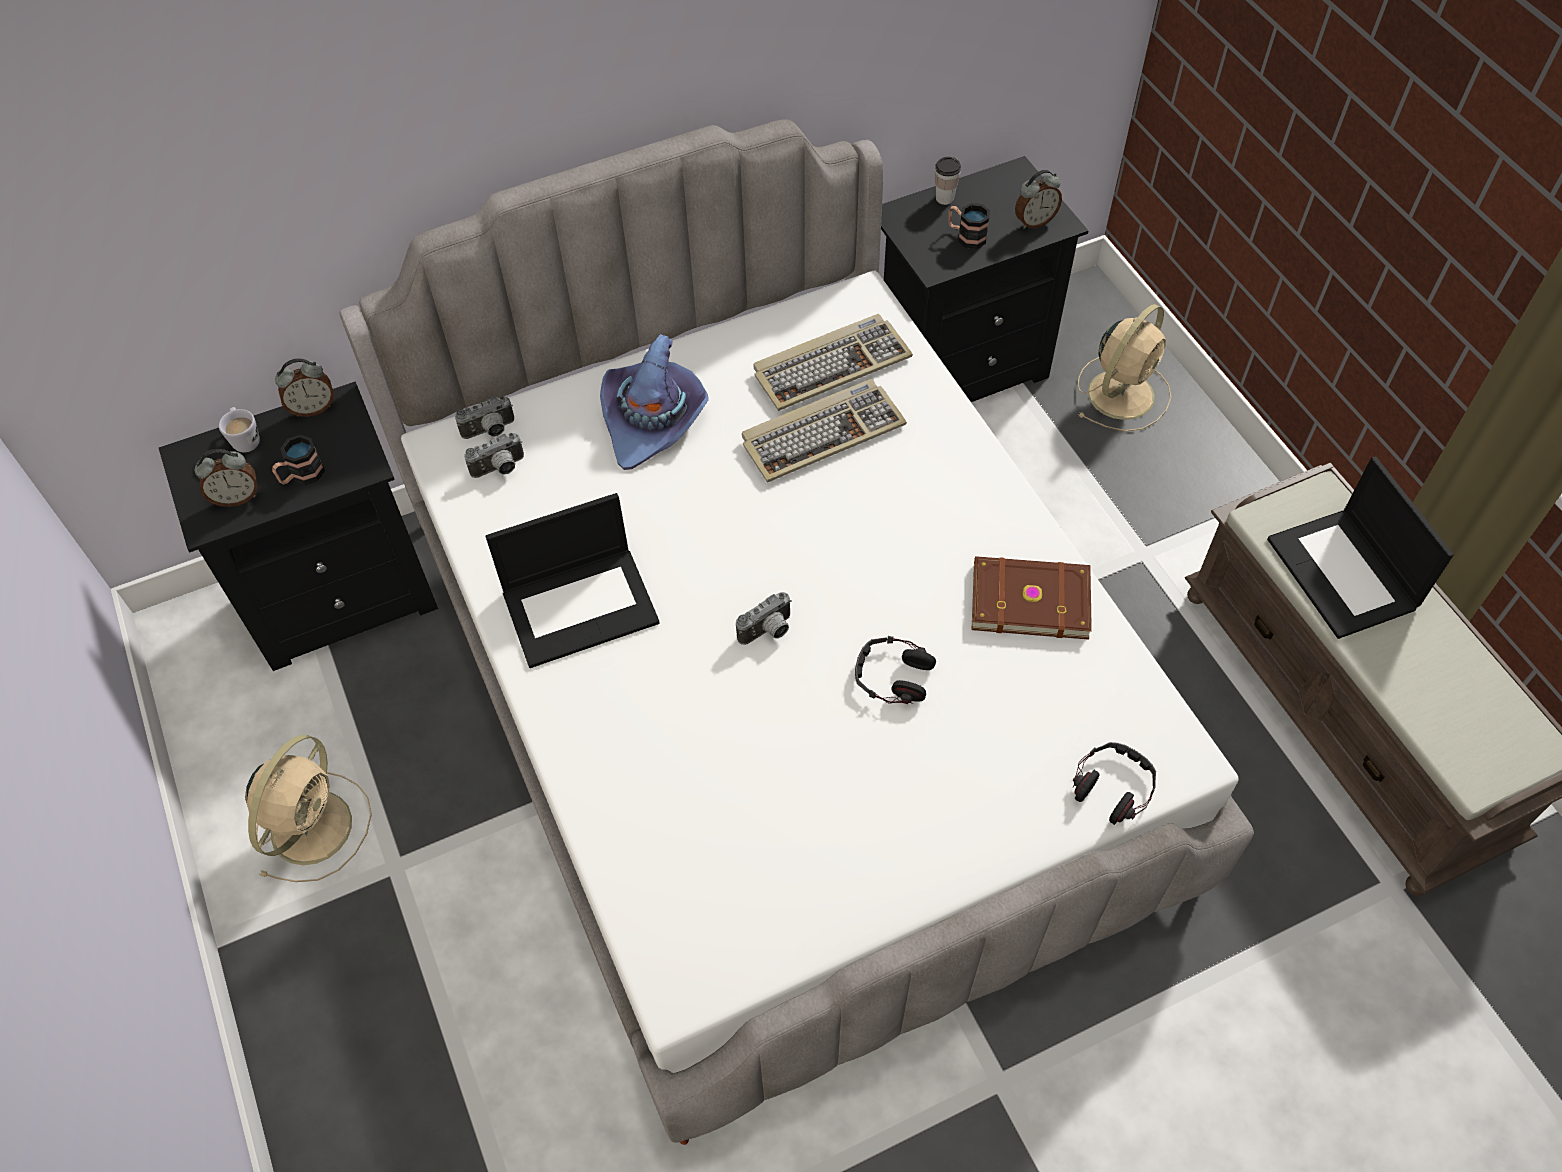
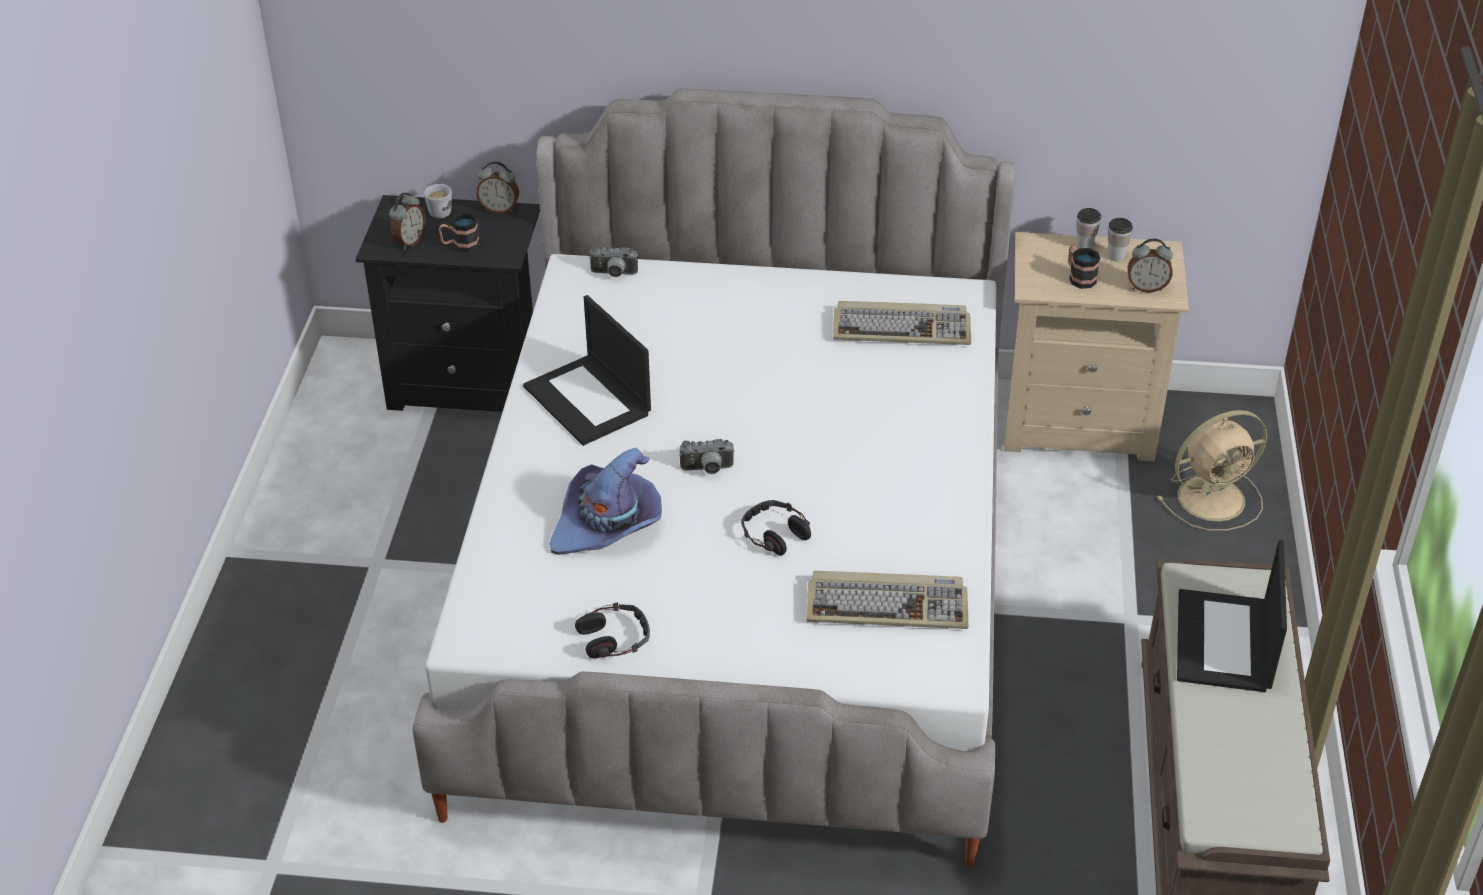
camera: 30 degrees right, 15 degrees down
alarm clock [195,449,258,507] -> alarm clock turned 75 degrees counterclockwise [389,193,426,250]
beige fan [245,735,372,882] -> none
camera [464,433,524,478] -> none
laptop [486,493,660,668] -> laptop turned 45 degrees clockwise [523,295,651,446]
purple hat [600,334,708,470] -> purple hat moved to [549,448,662,555]
keyboard [742,379,907,483] -> keyboard moved to [807,571,969,629]
black nightstand [881,156,1089,402] -> beige nightstand [1004,232,1189,461]
brown book [972,556,1092,640] -> none
headphones [1073,742,1156,825] -> headphones moved to [575,602,650,658]
none -> cup [1108,218,1133,262]

